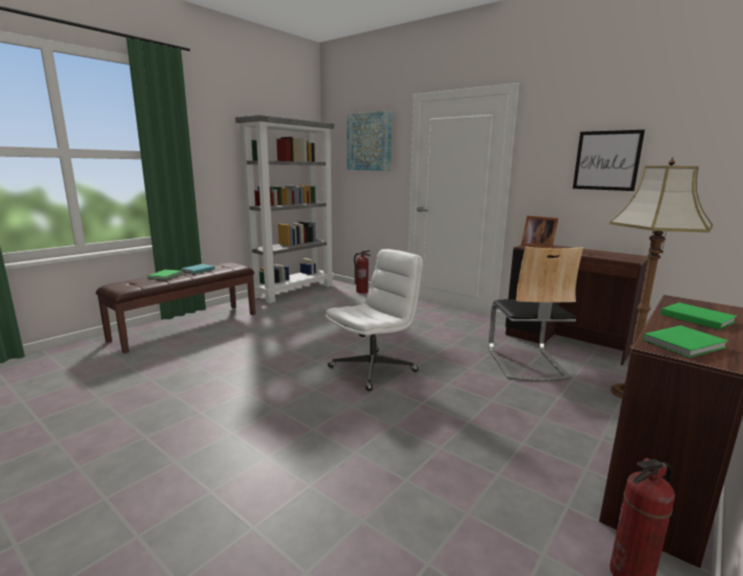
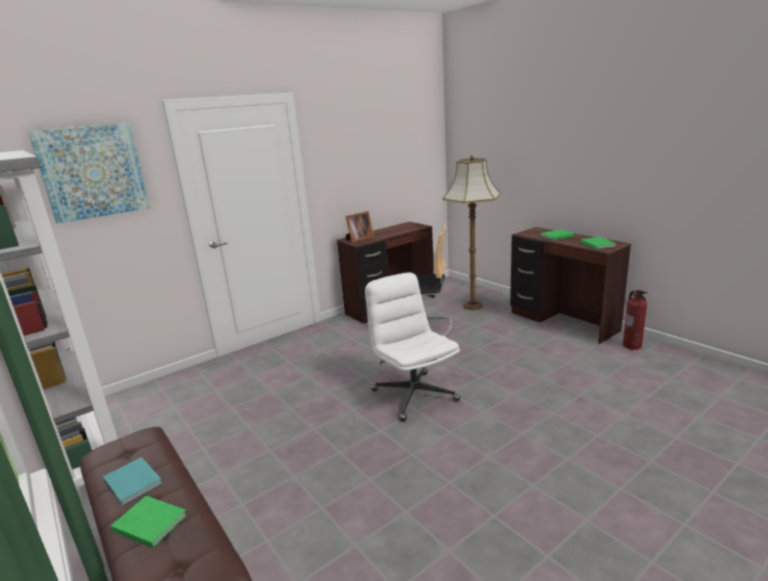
camera: 75 degrees left, 5 degrees up
fire extinguisher [354,250,370,294] -> none
picture [573,130,645,191] -> none

